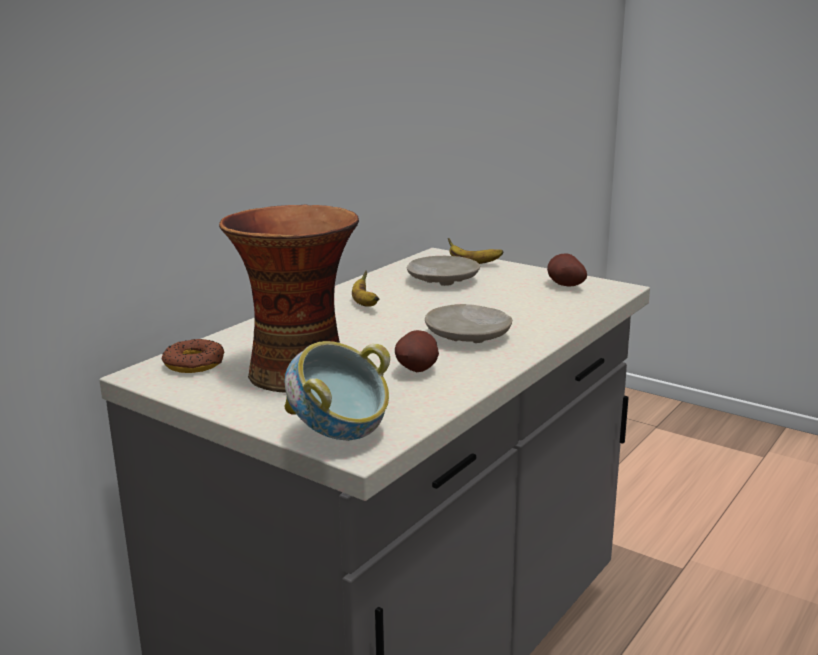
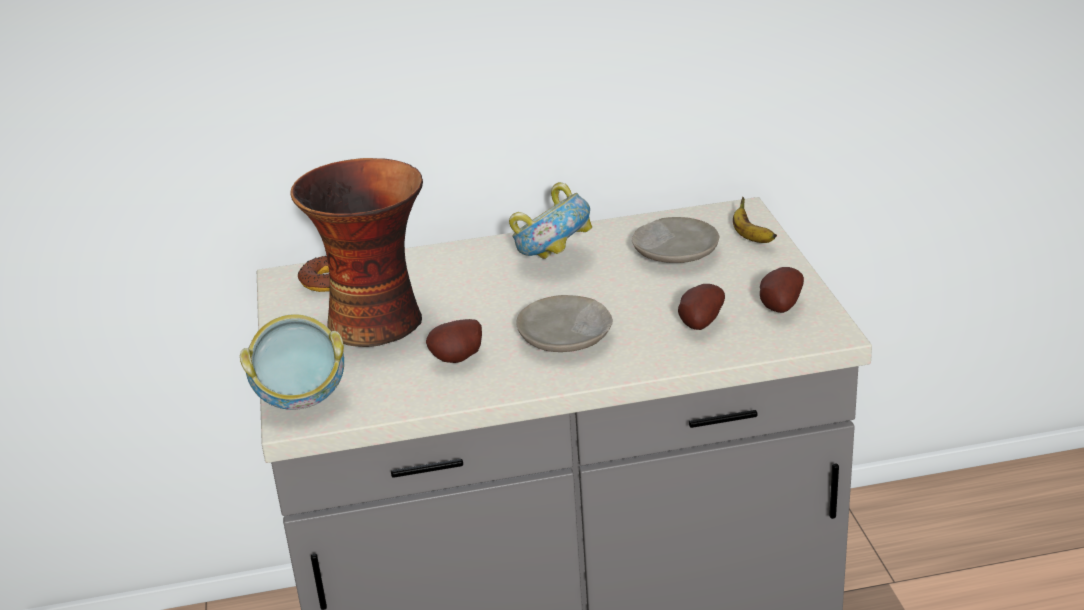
camera: 45 degrees right, 10 degrees up
banana [352,271,379,307] -> bowl [509,182,592,259]
none -> potato [678,284,725,330]

